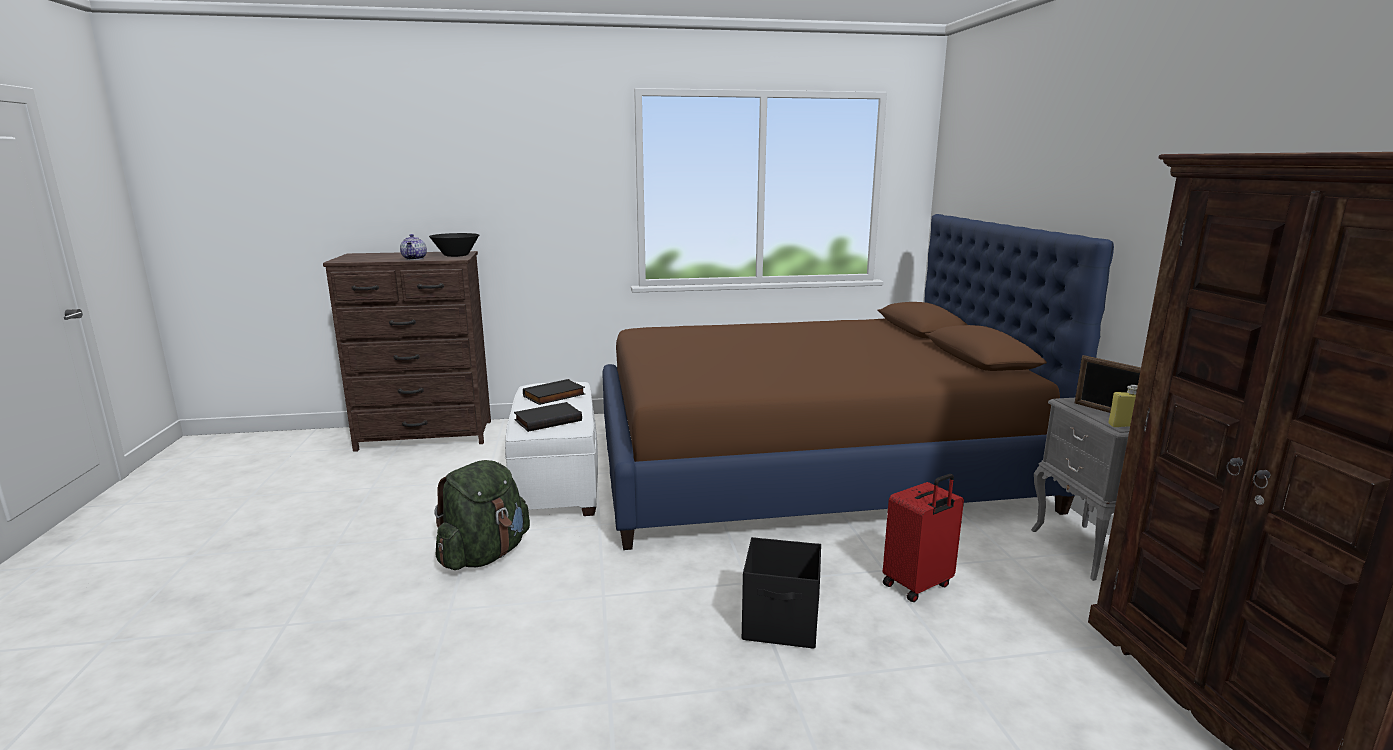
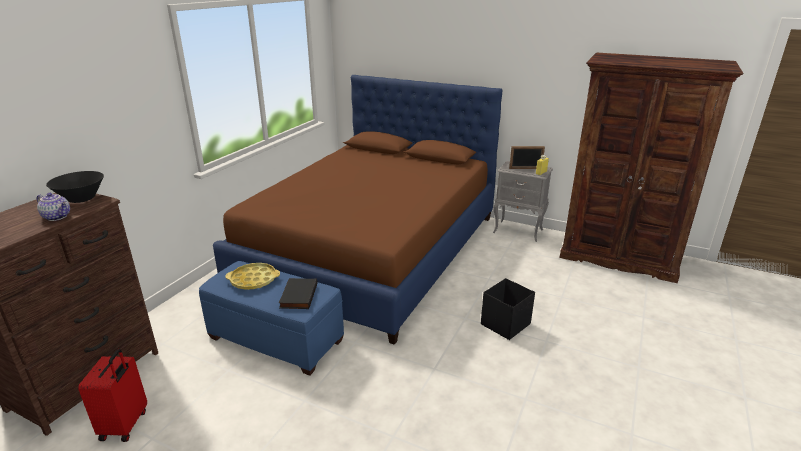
camera: 55 degrees left, 10 degrees up
green backpack [435,460,530,570] -> none
white ottoman [505,382,598,516] -> blue ottoman [199,261,344,376]
black book [523,379,585,405] -> yellow tray [225,263,280,290]
red suitcase [883,474,964,602] -> red suitcase moved to [78,349,147,442]

